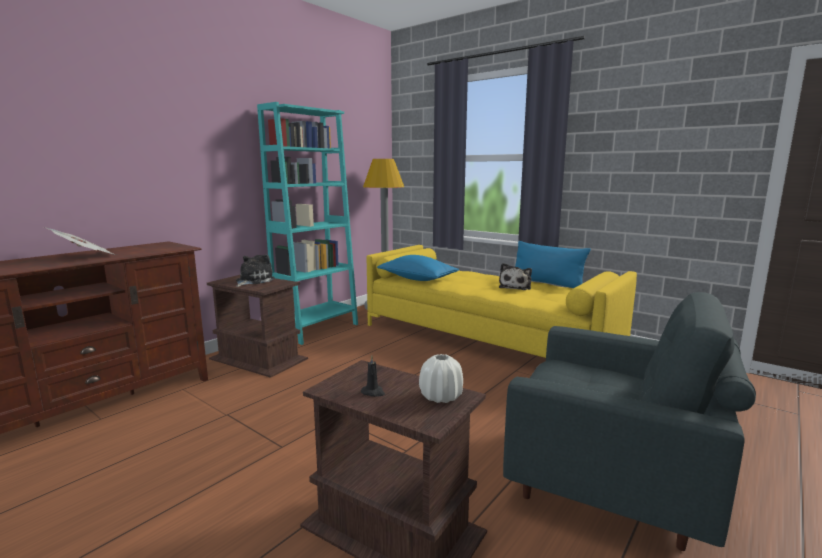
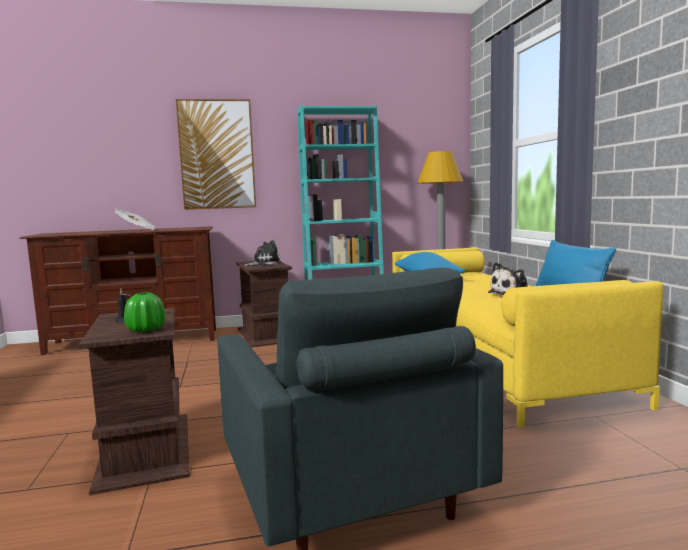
camera: 40 degrees right, 5 degrees down
white vase [419,354,463,403] -> green vase [124,292,165,332]
none -> picture [176,99,256,210]

